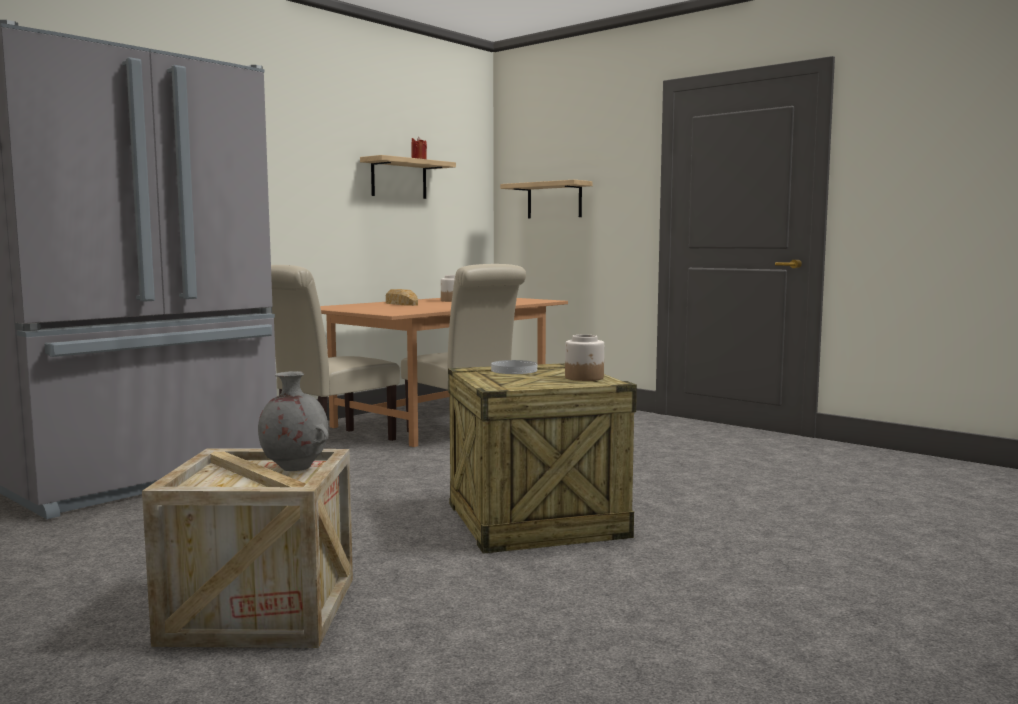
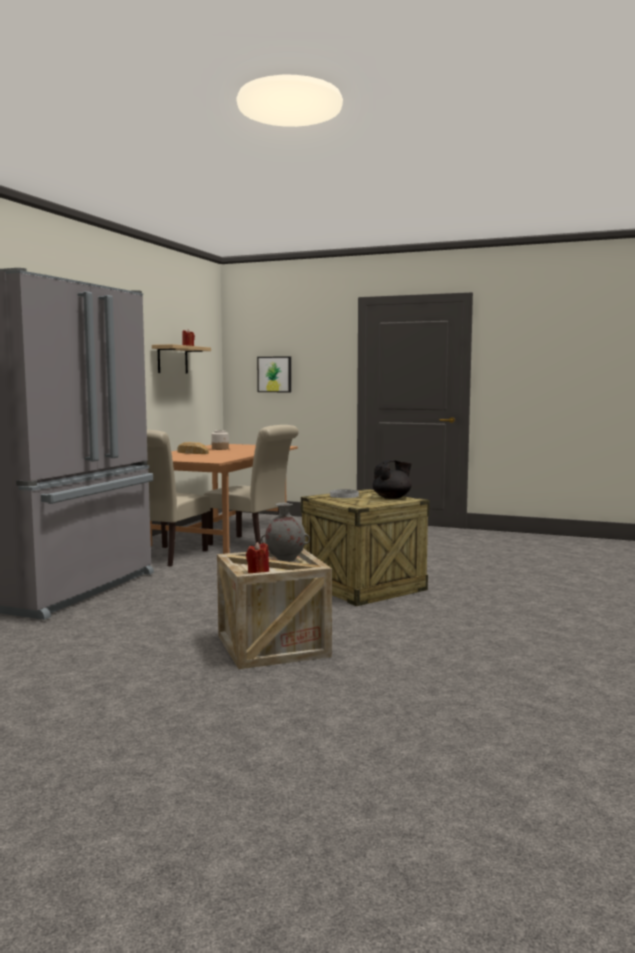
camera: 20 degrees left, 0 degrees up
shelf [500,180,593,219] -> picture [257,356,291,392]
jar [565,335,604,381] -> black teapot [372,460,412,499]
none -> red candle [246,542,269,573]

